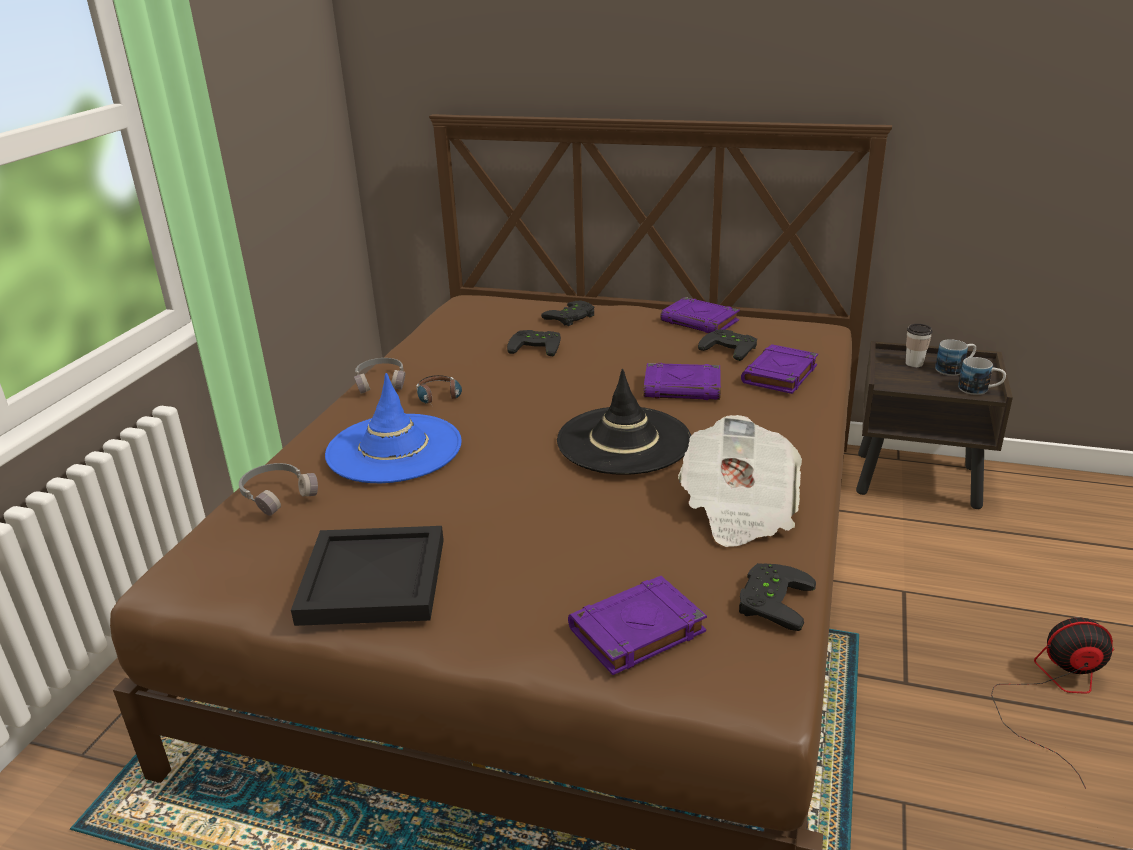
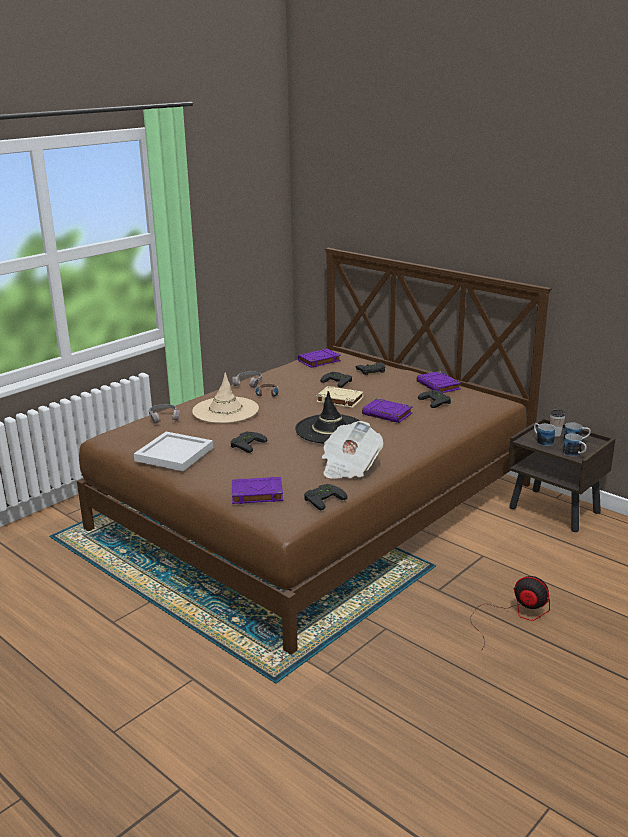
camera: 25 degrees right, 5 degrees down
black tray [291,526,444,626] -> white tray [134,432,213,471]
blue hat [325,373,462,483] -> beige hat [192,373,259,423]
purple book [741,344,818,394] -> purple book moved to [298,349,341,368]
none -> black game controller [231,431,267,453]
none -> beige book [316,386,364,408]
none -> mug [534,423,555,446]

